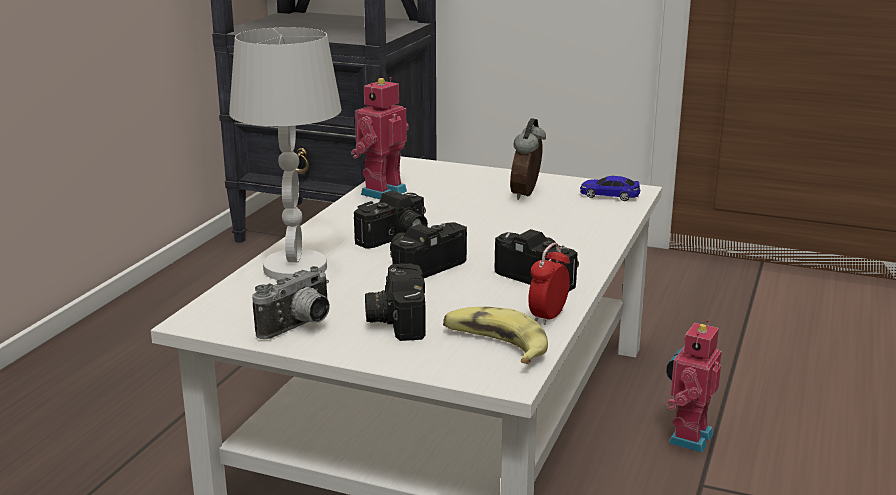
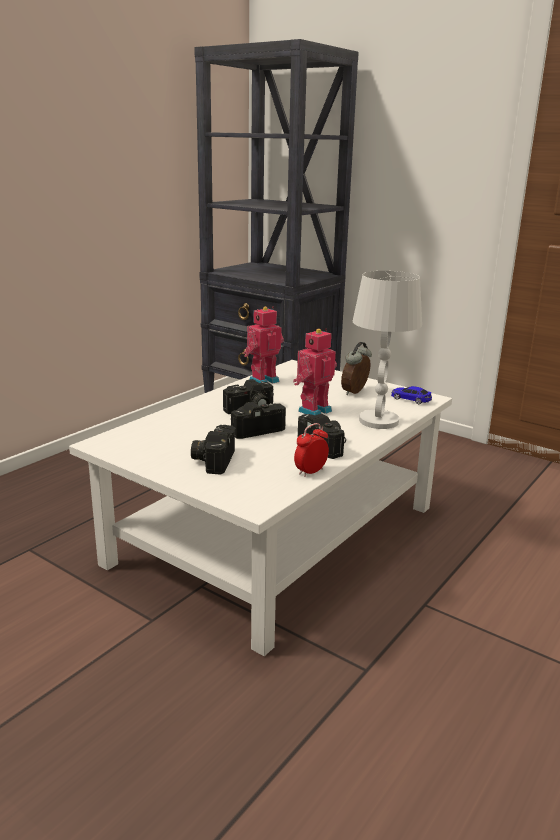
camera: 15 degrees right, 0 degrees up
white table lamp [229,27,342,280] -> white table lamp moved to [353,271,422,429]
camera [252,266,330,339] -> none
banana [443,307,548,364] -> none
toy robot [666,320,722,453] -> toy robot moved to [293,328,337,415]

